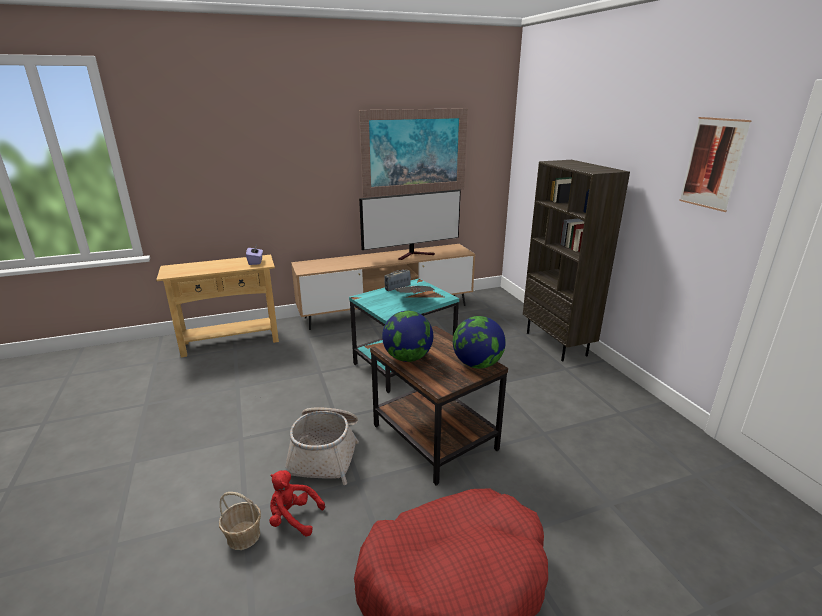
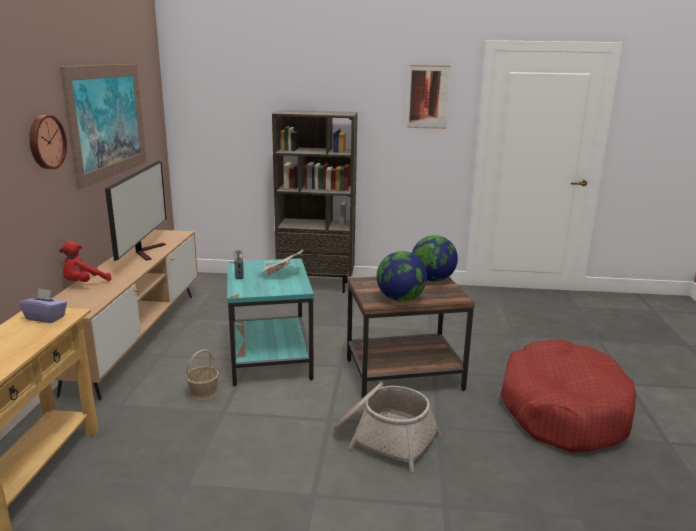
camera: 65 degrees left, 5 degrees down
basket [219,492,261,550] -> basket moved to [185,349,219,400]
red plush toy [269,470,325,537] -> red plush toy moved to [59,241,112,282]
none -> wall clock [29,115,67,169]

